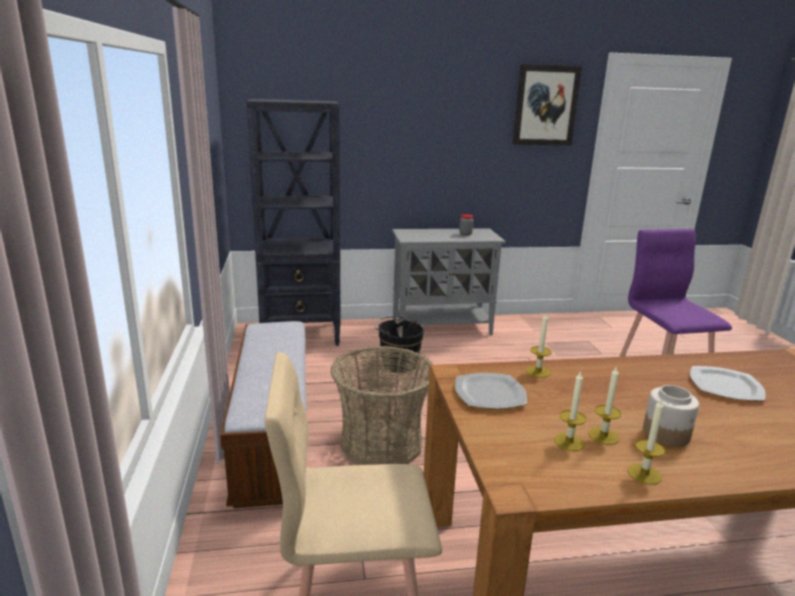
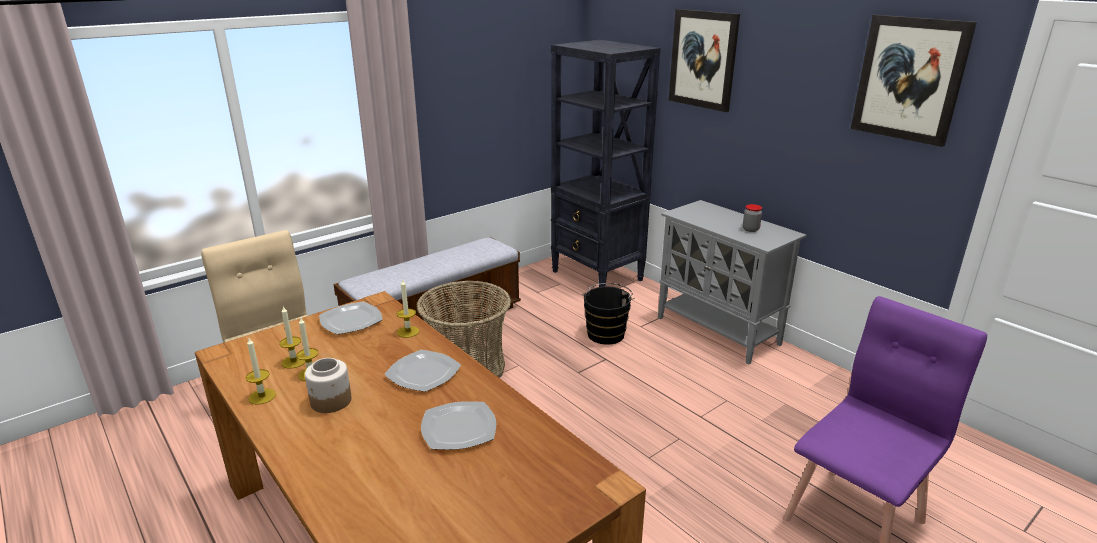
camera: 60 degrees right, 5 degrees up
none -> plate [384,350,461,392]
none -> picture [669,9,740,112]

